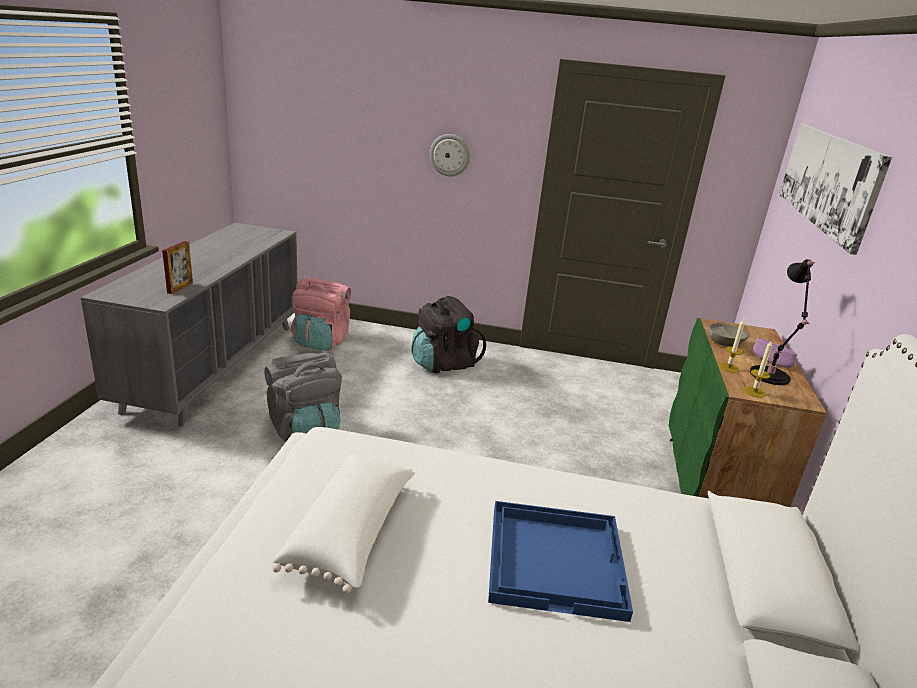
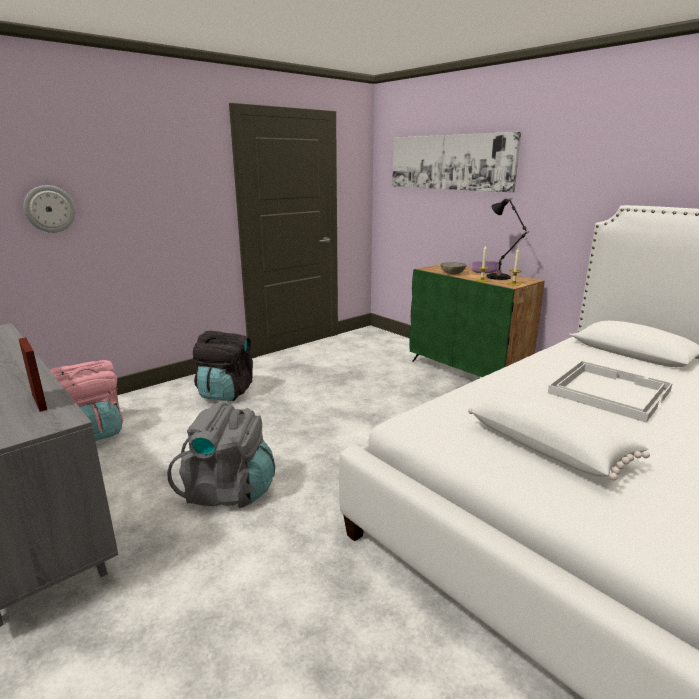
camera: 50 degrees left, 5 degrees down
wall clock [430,134,470,177] -> wall clock moved to [23,185,76,233]
blue tray [488,501,633,622] -> white tray [548,361,673,423]

